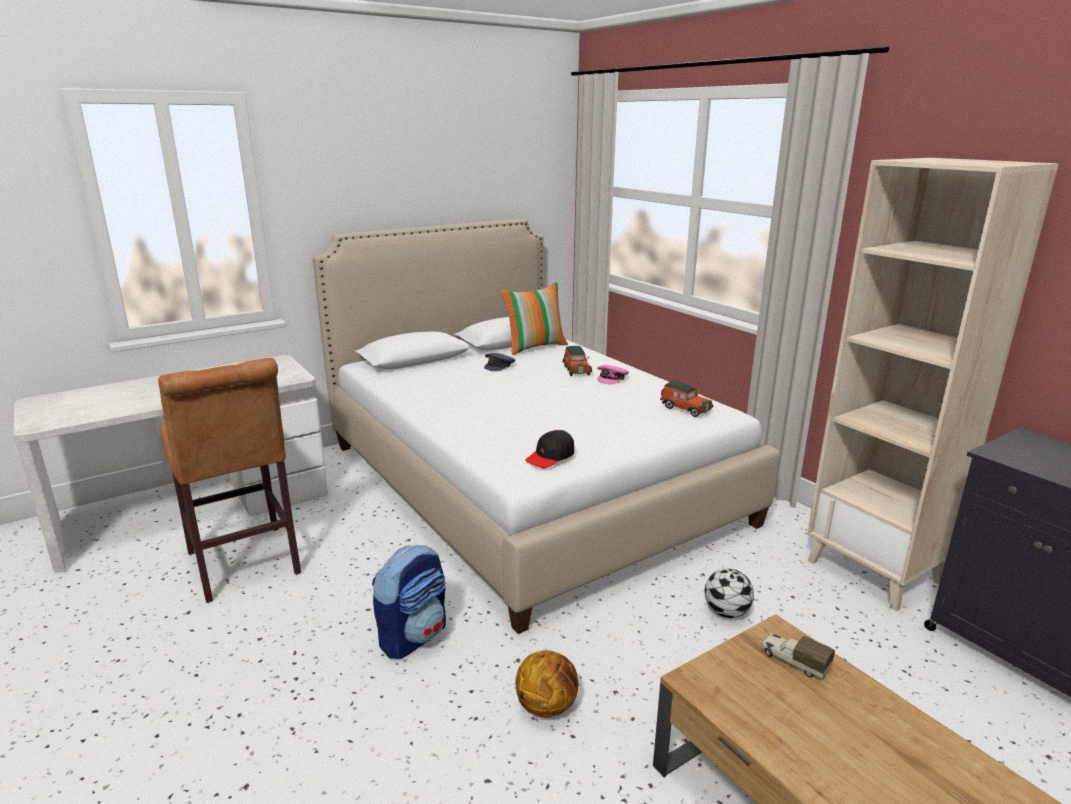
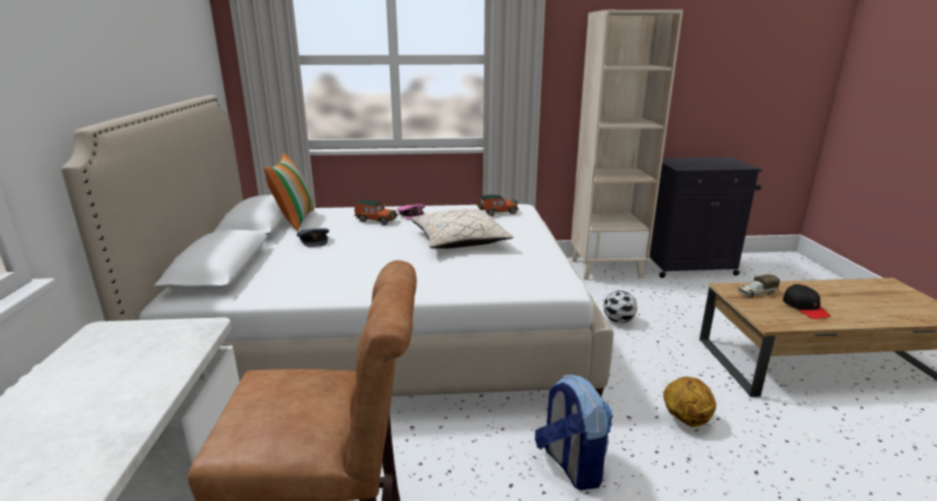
camera: 60 degrees left, 0 degrees up
black cap [525,430,574,468] -> black cap moved to [783,284,831,319]
none -> beige pillow [411,209,514,249]

